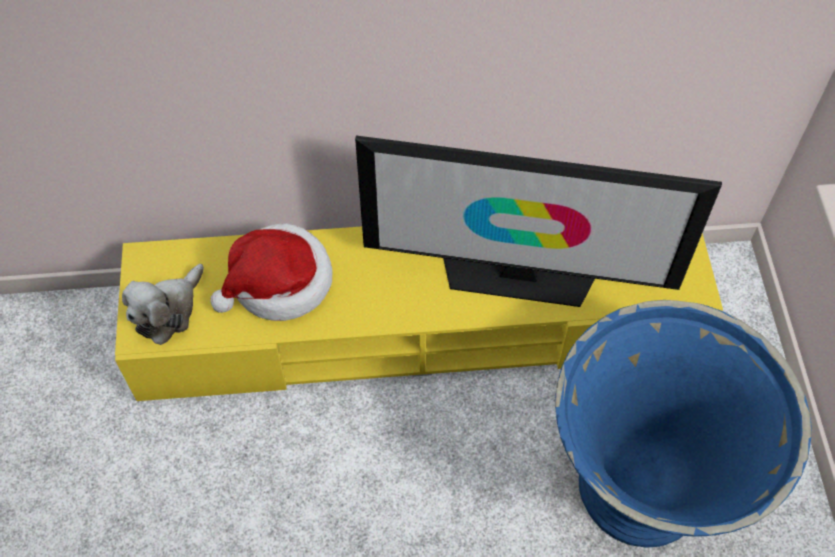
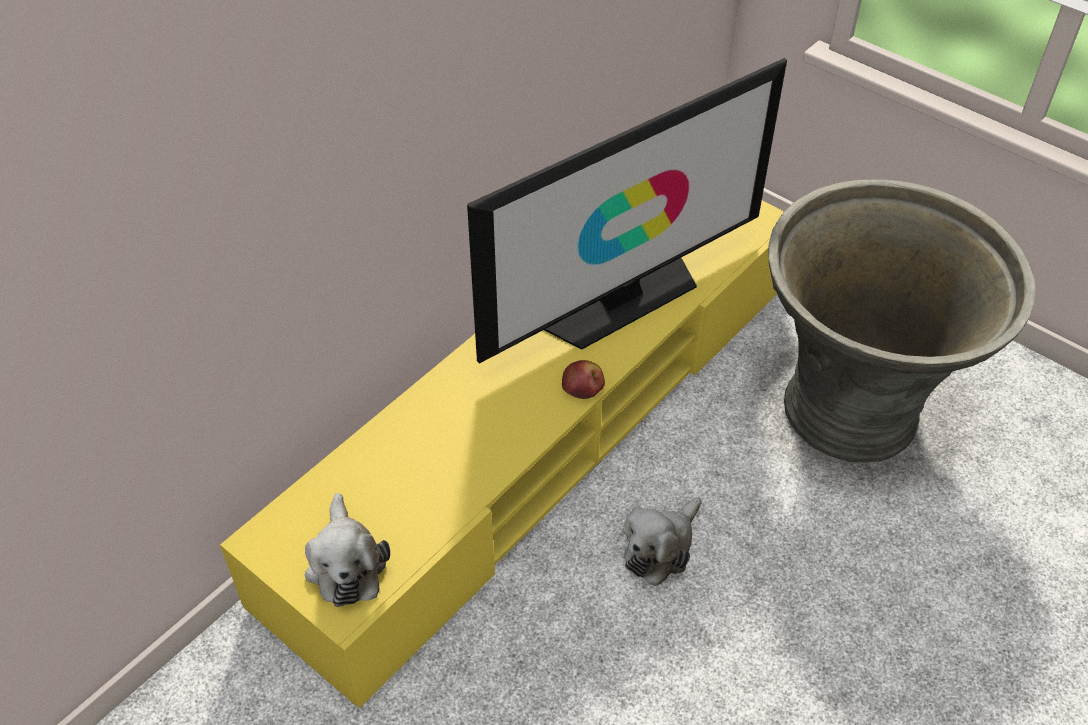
camera: 45 degrees left, 10 degrees down
hat [210,223,332,321] -> none
blue planter [555,300,812,548] -> grey planter [768,179,1036,463]
none -> apple [562,360,605,399]
none -> plush toy [623,497,702,586]

